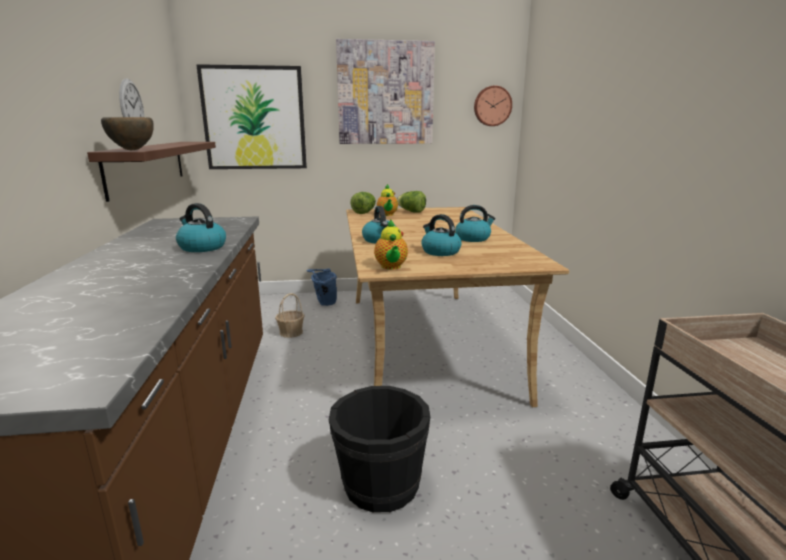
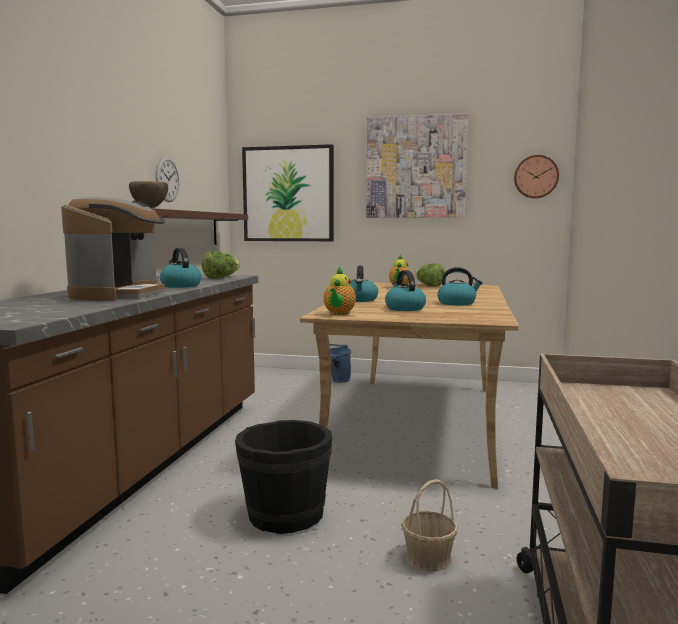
camera: 20 degrees right, 10 degrees down
basket [275,293,305,338] -> basket moved to [401,479,458,572]
lettuce [350,192,376,214] -> lettuce moved to [201,251,240,279]
none -> coffee machine [61,197,165,301]

